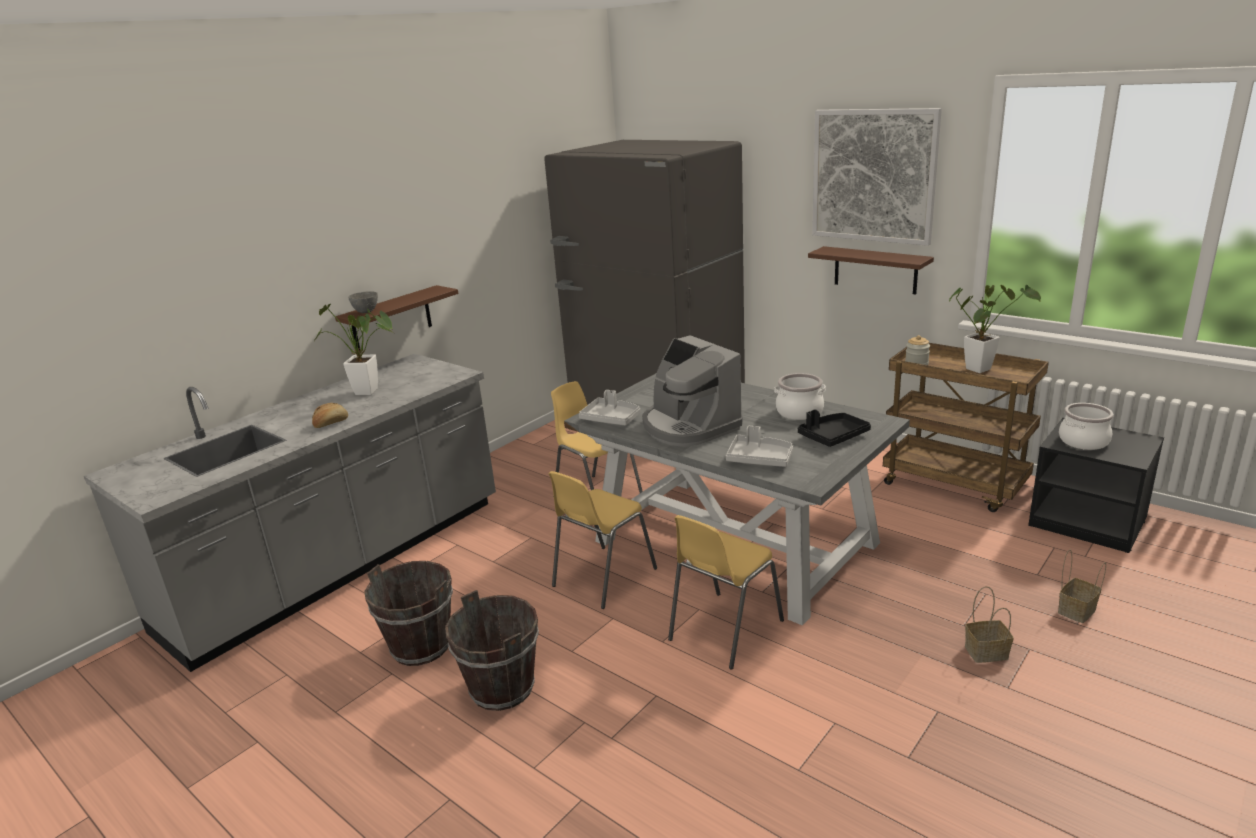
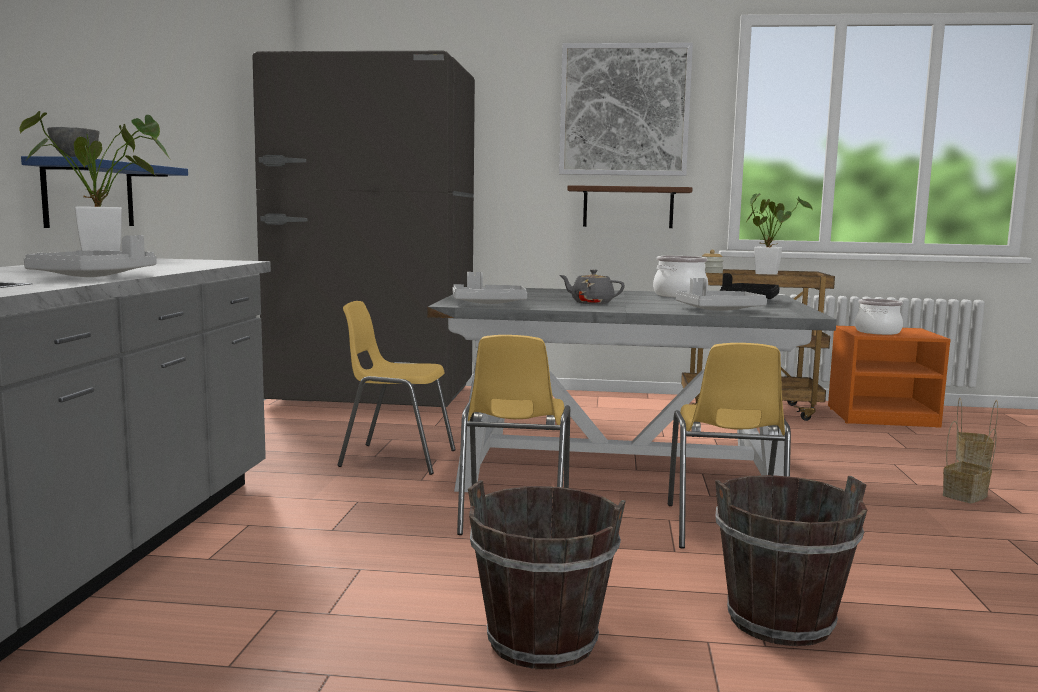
camera: 35 degrees left, 15 degrees down
bread [312,403,348,428] -> grey tray [24,235,157,277]
brown shelf [335,285,458,352] -> blue shelf [21,156,188,228]
brown bucket [365,561,453,666] -> brown bucket moved to [715,475,867,646]
coffee machine [642,335,743,447] -> grey teapot [559,269,625,304]
black nightstand [1028,418,1164,553] -> orange nightstand [828,326,951,427]

